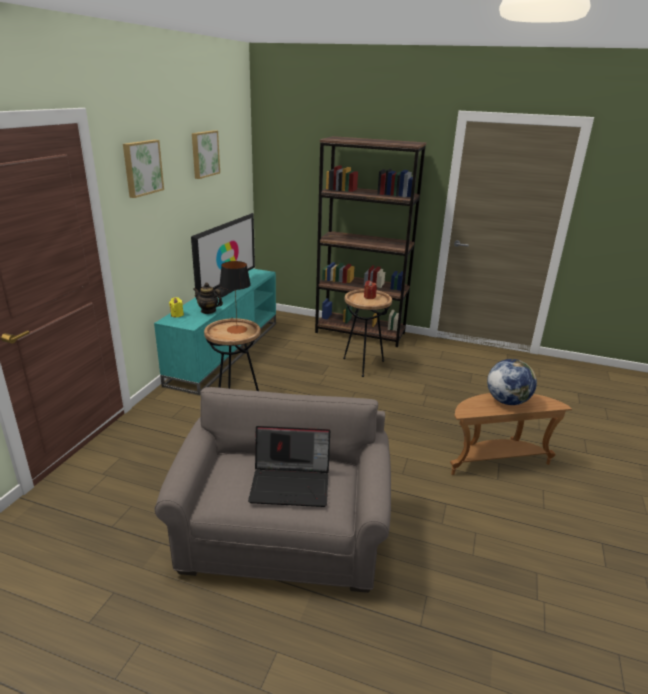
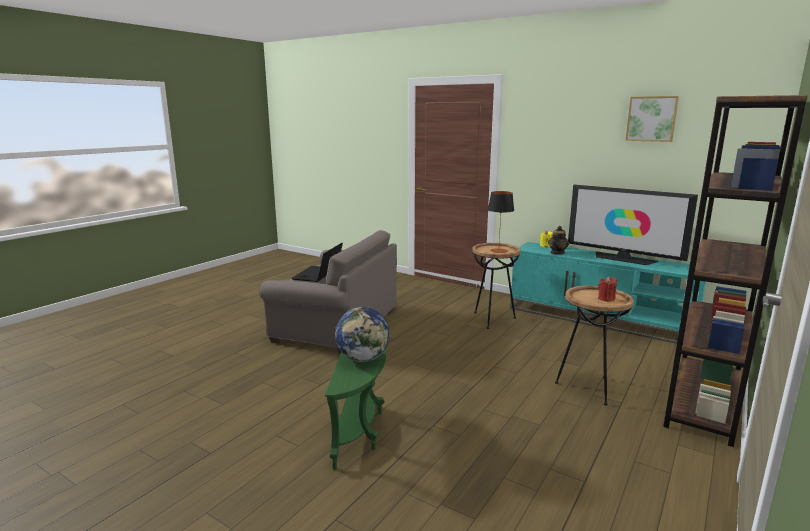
camera: 105 degrees right, 10 degrees down
picture [123,140,164,198] -> none
brown side table [450,393,572,475] -> green side table [325,349,386,470]

